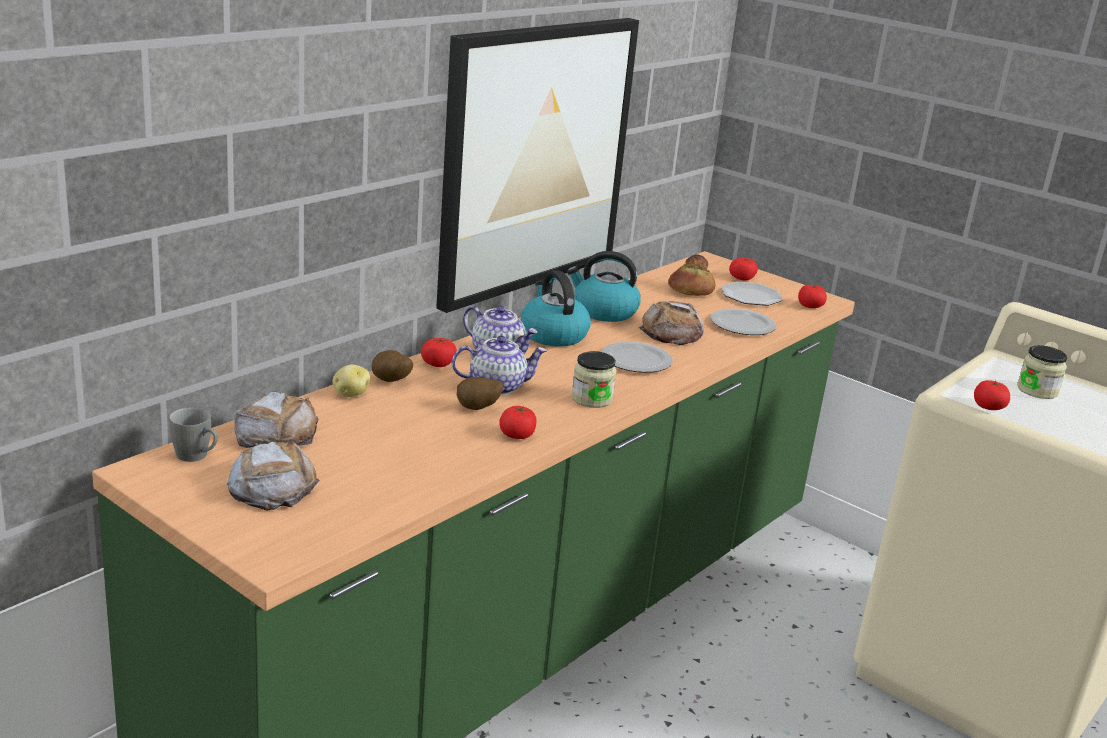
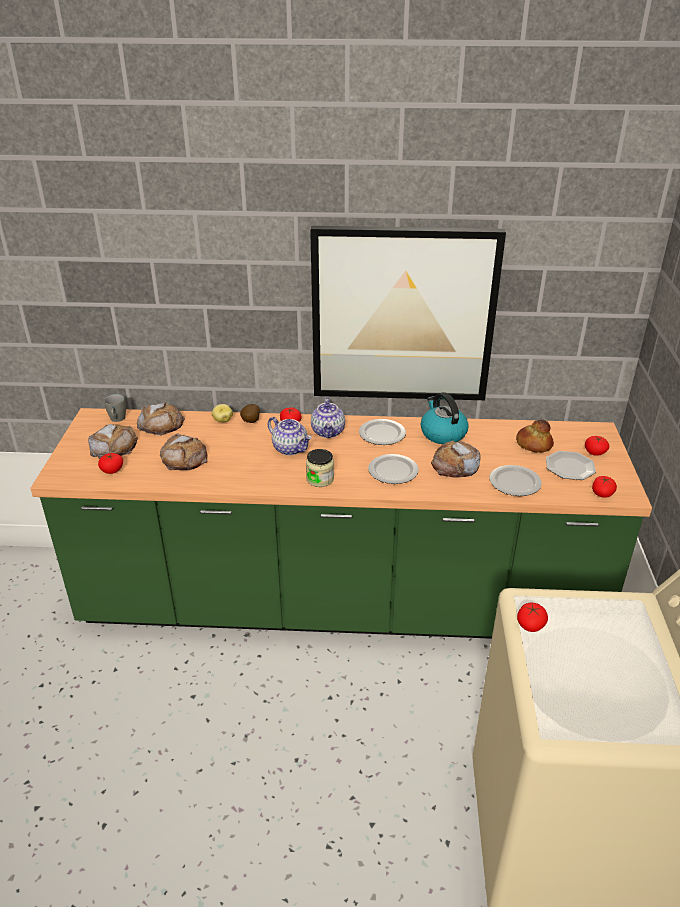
camera: 55 degrees right, 10 degrees up
potato [457,377,503,410] -> none
tomato [499,406,537,439] -> tomato moved to [98,453,123,474]
kettle [521,271,591,347] -> plate [359,419,406,445]
jar [1017,345,1068,399] -> none
none -> bread [160,433,207,470]

